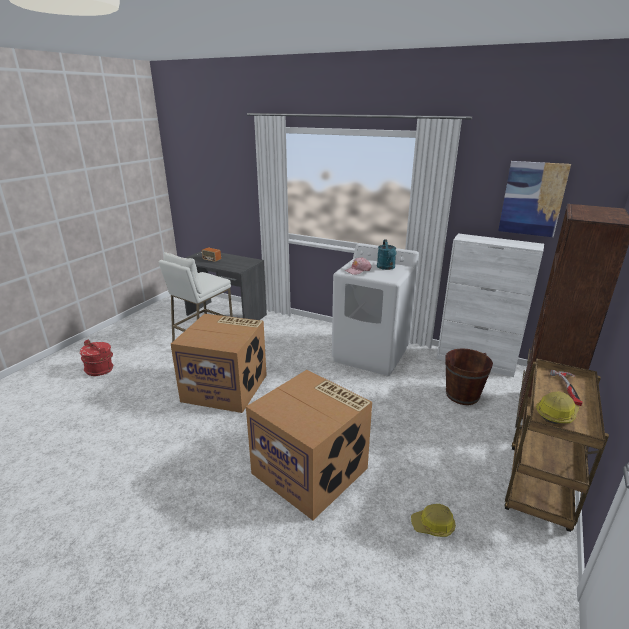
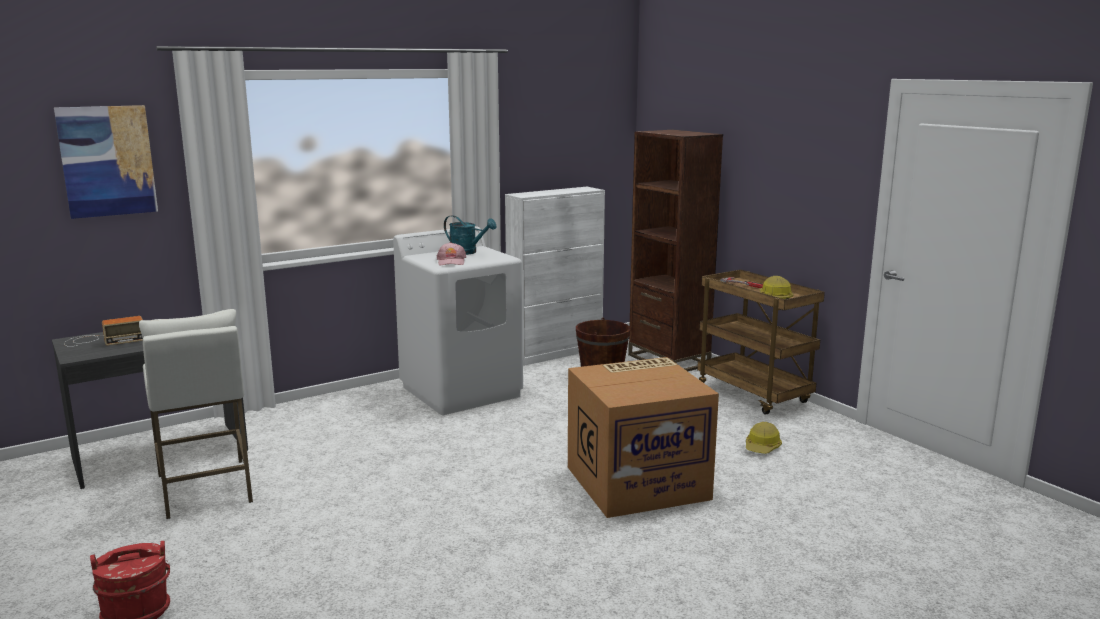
camera: 60 degrees left, 10 degrees down
cardboard box [171,314,267,413] -> none
picture [498,161,571,237] -> picture moved to [54,105,158,219]

